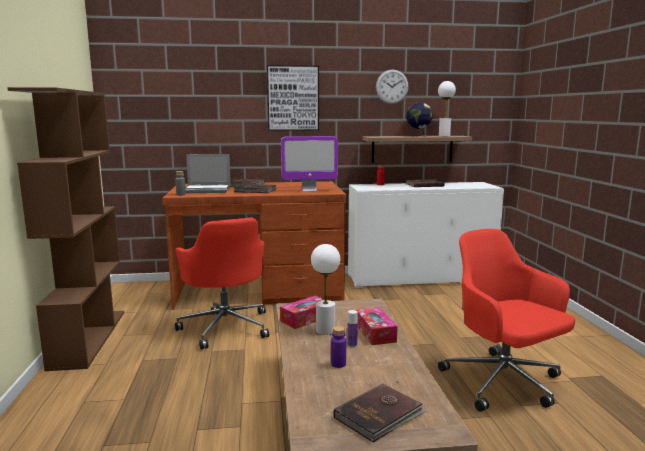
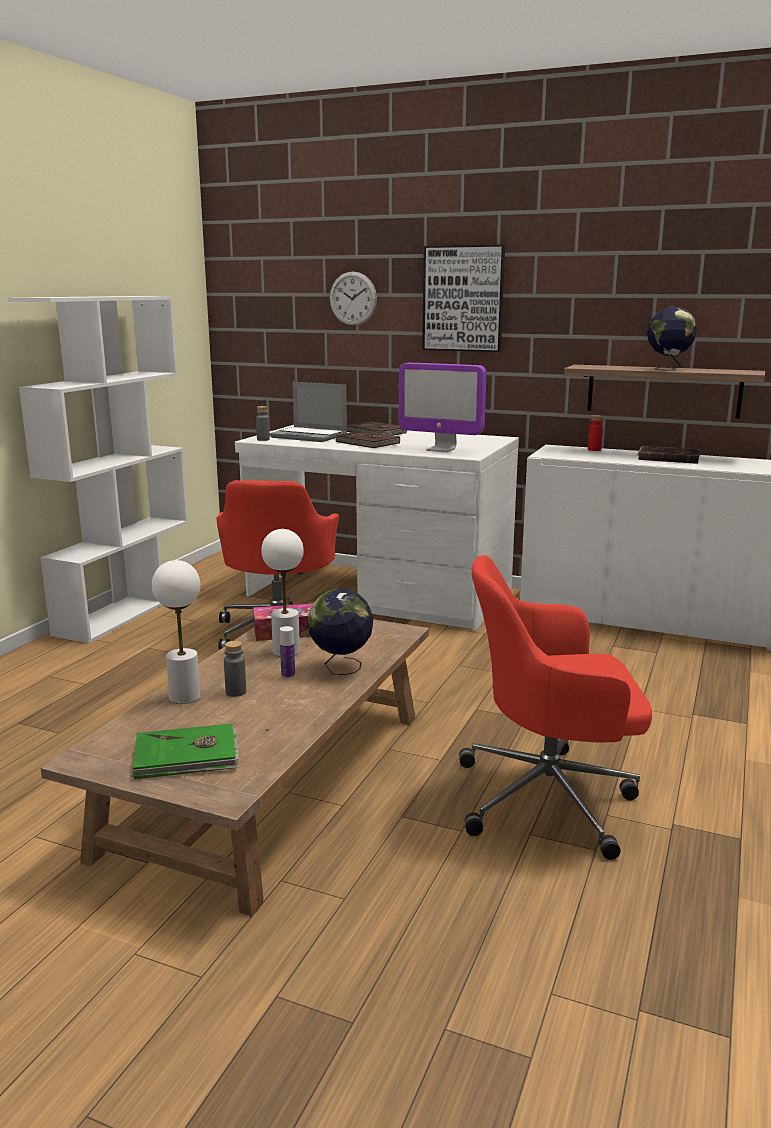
camera: 30 degrees right, 5 degrees up
brown bookcase [7,87,124,371] -> white bookcase [8,296,188,643]
brown desk [162,181,346,310] -> white desk [235,425,519,631]
purple bottle [331,326,346,368] -> grey bottle [224,641,246,697]
brown book [333,384,426,442] -> green book [132,724,239,779]
tissue box [356,307,398,345] -> globe [308,589,373,675]
wall clock [376,70,409,104] -> wall clock moved to [330,272,377,326]
white table lamp [438,81,456,136] -> white table lamp moved to [152,560,201,704]
red office chair [438,229,575,412] -> red office chair turned 90 degrees counterclockwise [459,555,652,860]

